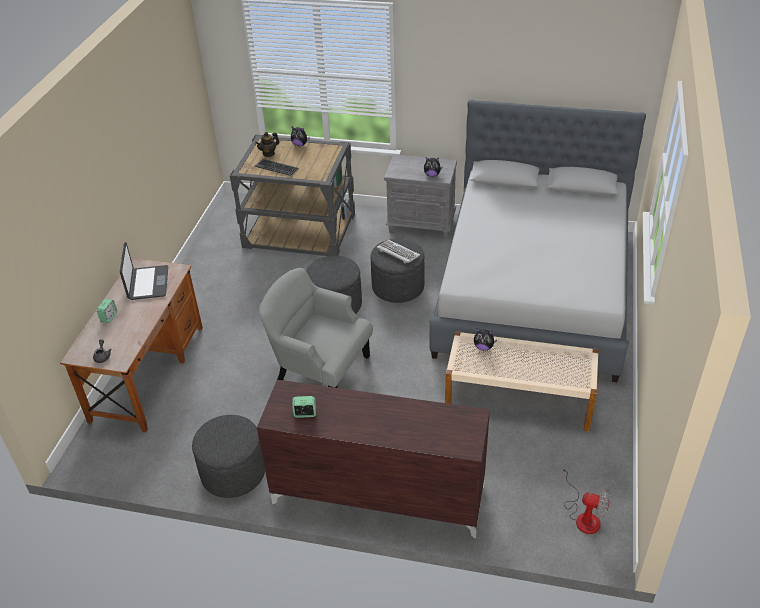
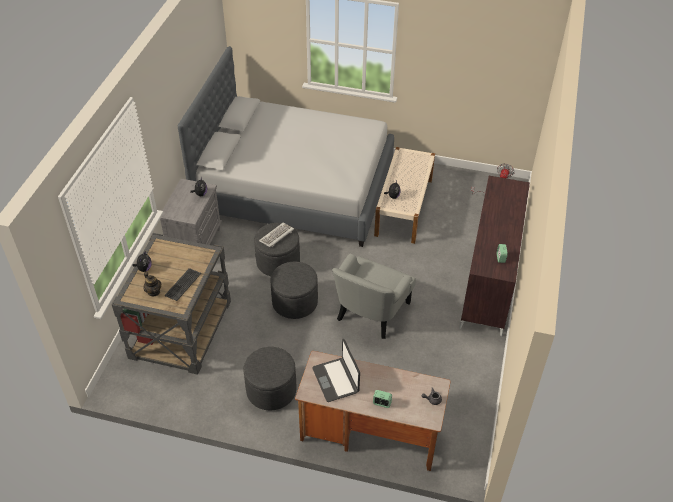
camera: 90 degrees left, 5 degrees up
laptop [120,242,168,300] -> laptop turned 105 degrees counterclockwise [312,339,360,402]
grey ottoman [192,415,265,498] -> grey ottoman moved to [243,347,296,410]

